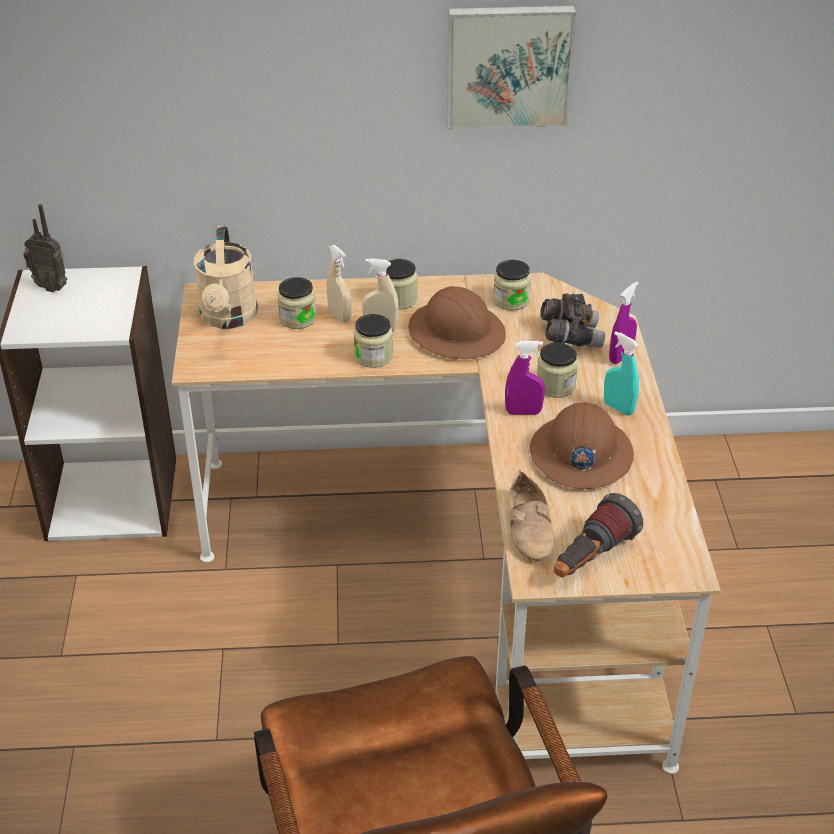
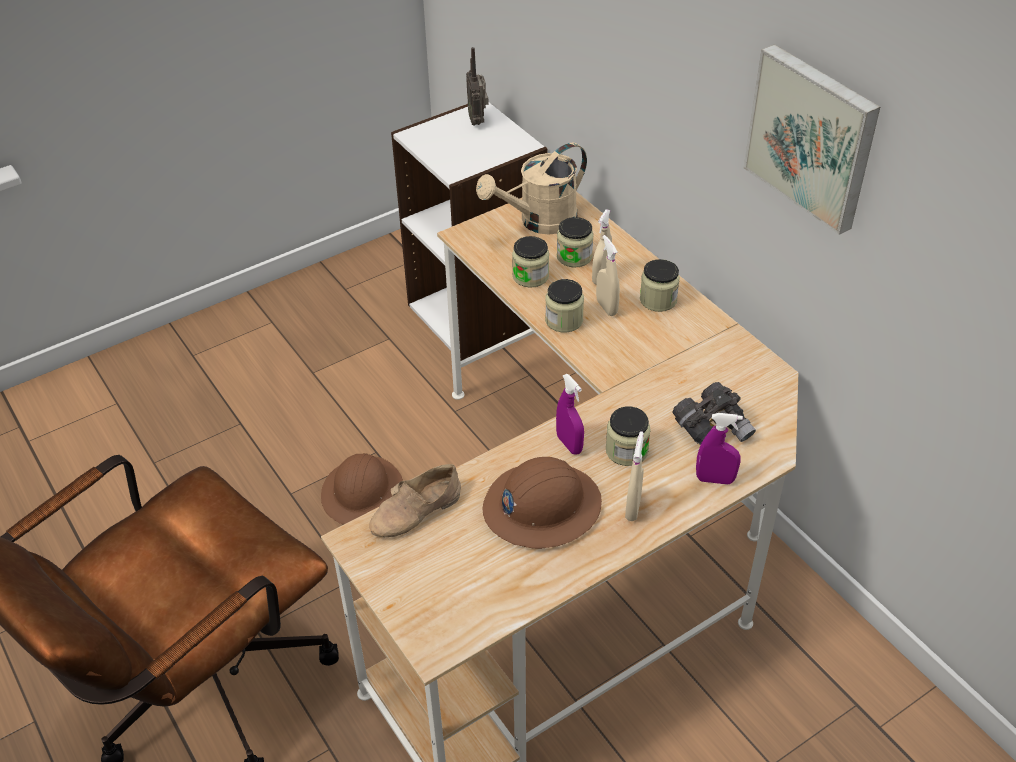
camera: 60 degrees right, 5 degrees up
brown hard hat [408,286,506,360] -> brown hard hat moved to [321,453,403,525]
jar [493,260,531,311] -> jar moved to [512,236,549,288]
flashlight [554,493,643,577] -> none
turquoise spray bottle [604,331,639,415] -> beige spray bottle [625,431,644,521]

